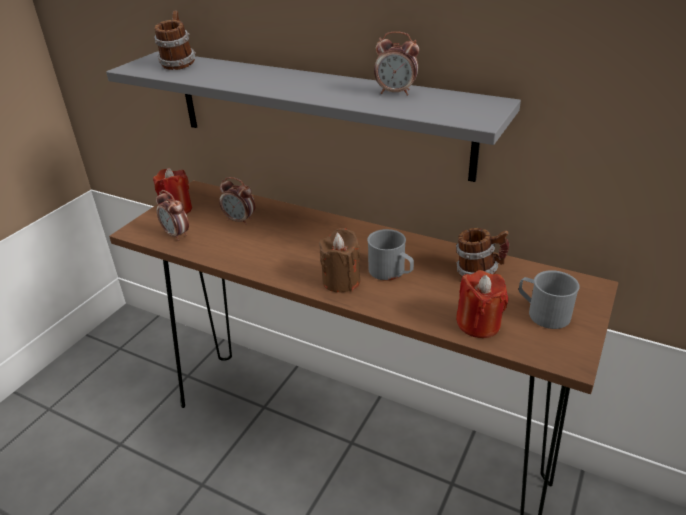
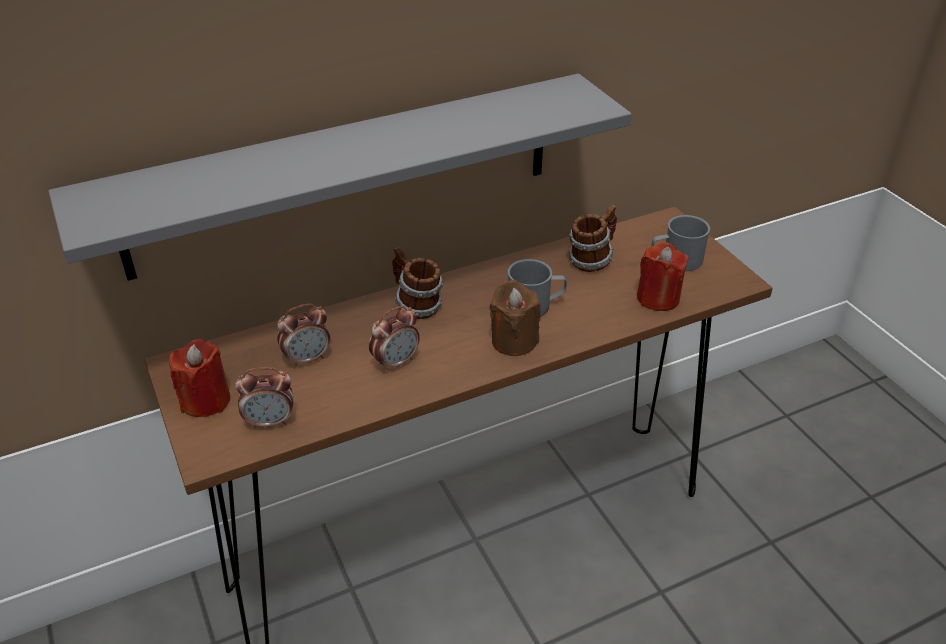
camera: 55 degrees left, 5 degrees up
mug [154,11,196,70] -> mug moved to [392,247,443,319]
alarm clock [374,31,419,96] -> alarm clock moved to [369,306,420,373]

